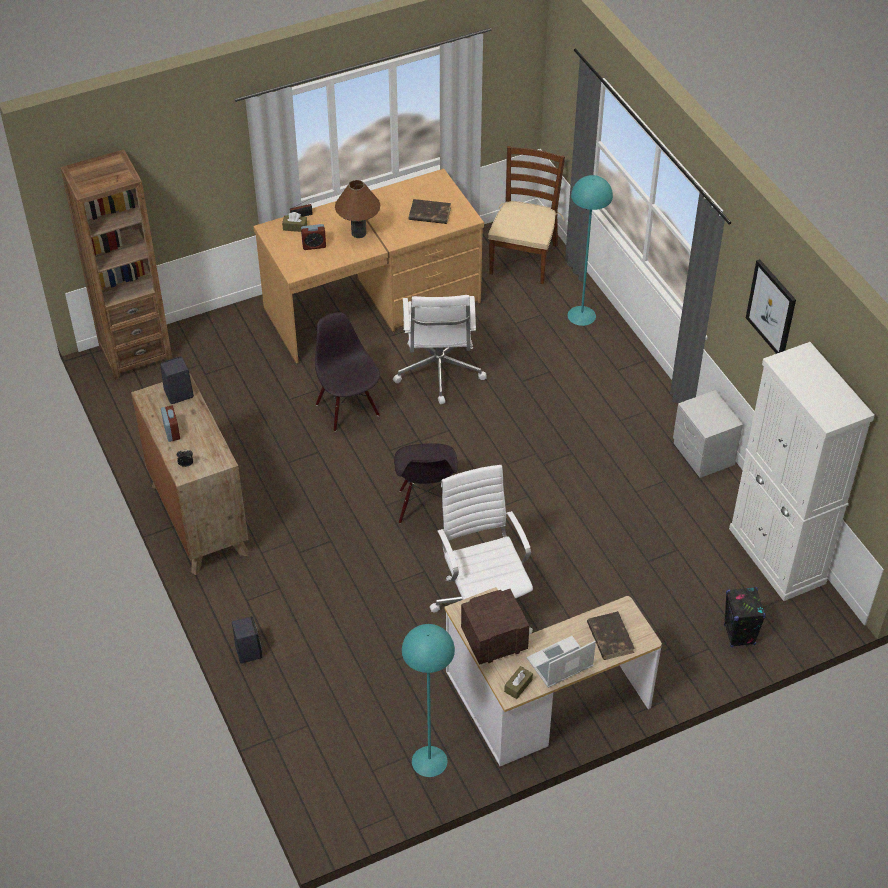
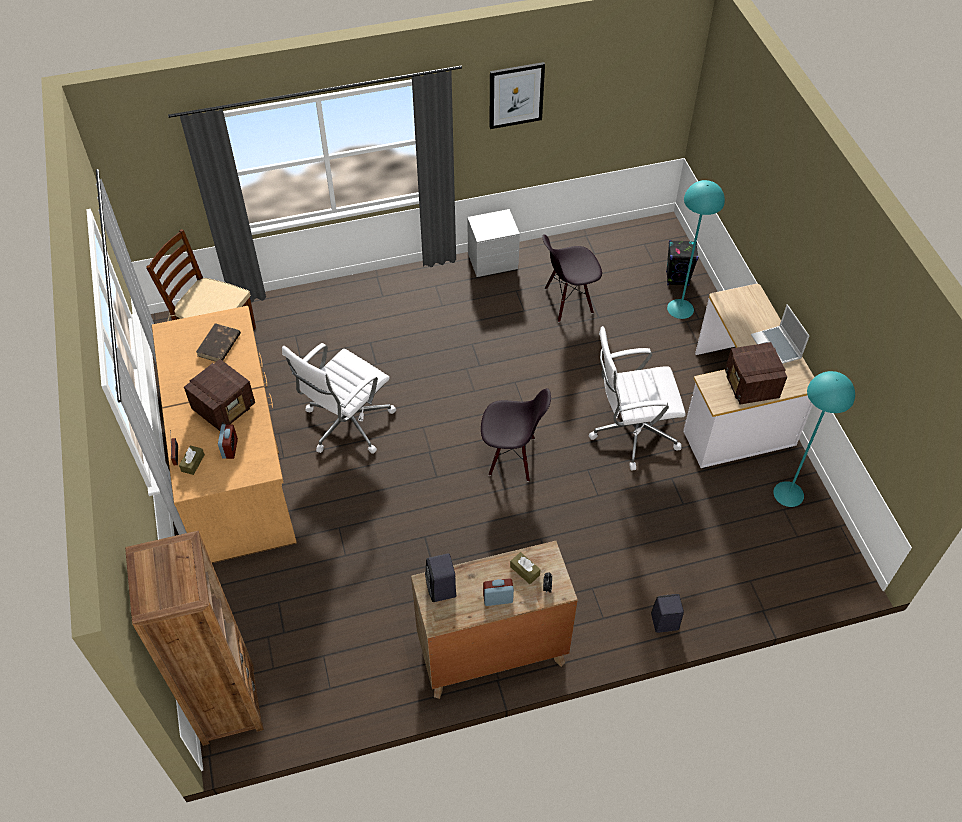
camera: 80 degrees left, 5 degrees up
black chair [315,312,380,432] -> black chair moved to [542,234,602,322]
brown table lamp [335,180,381,238] -> radio [184,359,255,431]
white office chair [393,295,487,404] -> white office chair turned 120 degrees clockwise [282,343,396,454]
brown tissue box [504,666,533,699] -> brown tissue box moved to [510,552,541,584]
turquoise floor lamp [568,175,613,326] -> turquoise floor lamp moved to [667,180,725,319]
brown book [587,611,635,660] -> none
white cabinet [729,342,875,601] -> none

